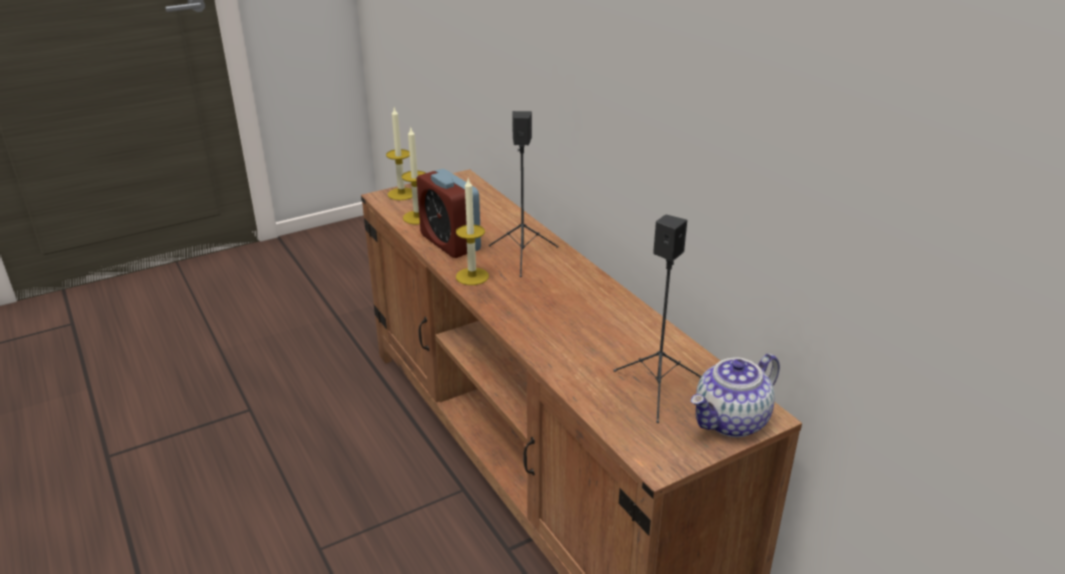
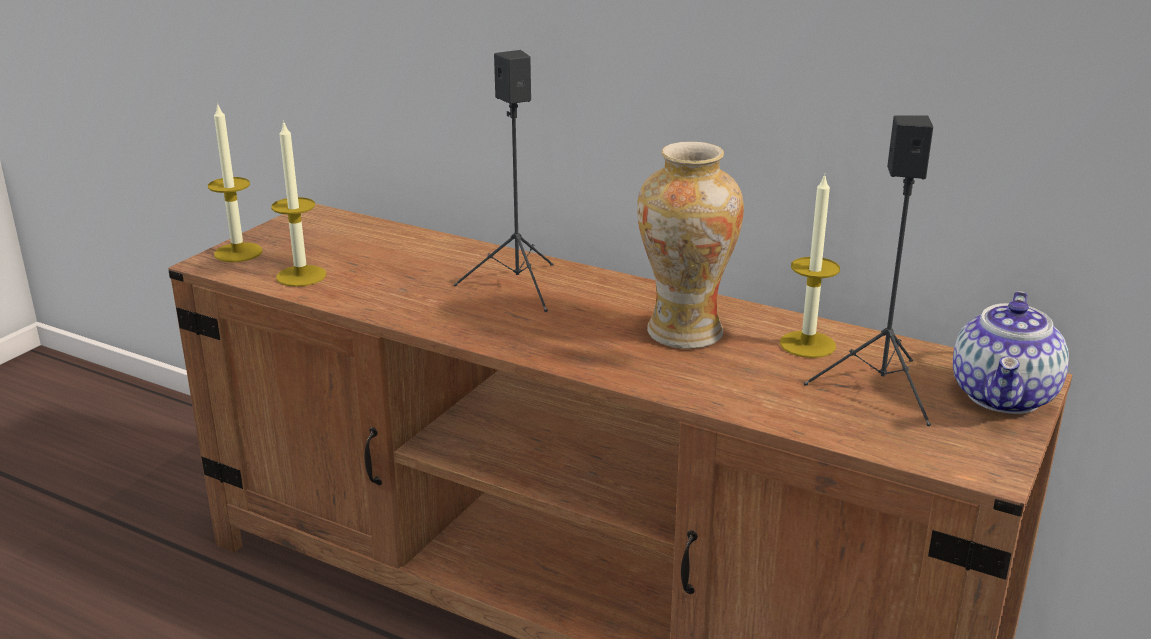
camera: 30 degrees left, 5 degrees down
alarm clock [416,169,481,258] -> none
candle [456,179,489,285] -> candle moved to [780,174,840,358]
none -> vase [637,142,744,349]

